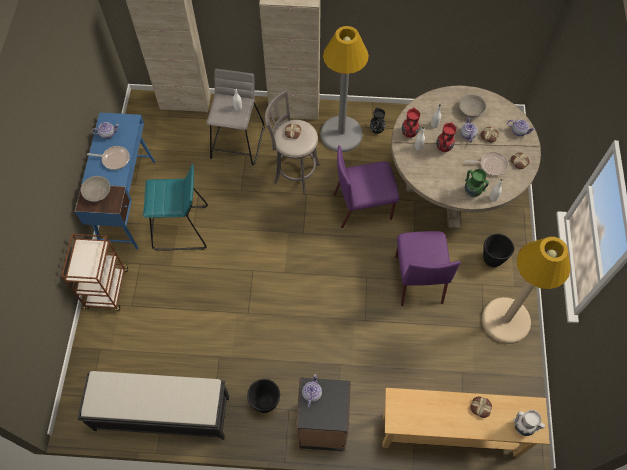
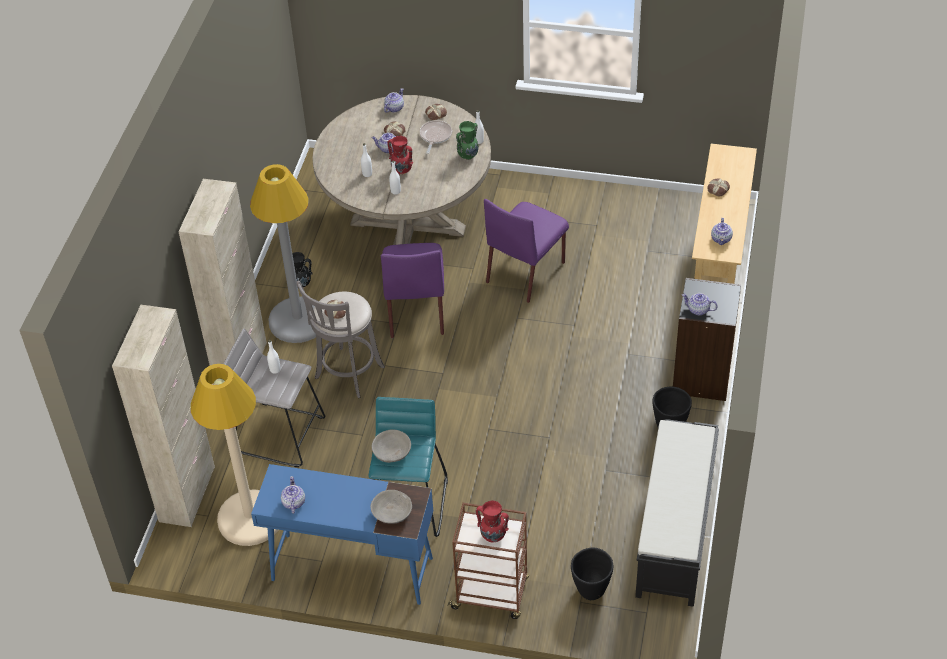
camera: 80 degrees left, 15 degrees down
frying pan [87,146,130,170] -> none
purple chair [395,231,461,306] -> purple chair turned 120 degrees clockwise [484,199,569,303]
red vase [402,108,420,138] -> red vase moved to [476,501,509,543]
grey bowl [458,94,486,117] -> grey bowl moved to [372,429,411,463]
beige floor lamp [482,237,571,344] -> beige floor lamp moved to [191,364,278,546]
black planter [483,234,514,267] -> black planter moved to [571,548,613,600]
white vase [513,410,545,436] -> none
none -> teapot [711,218,733,245]

